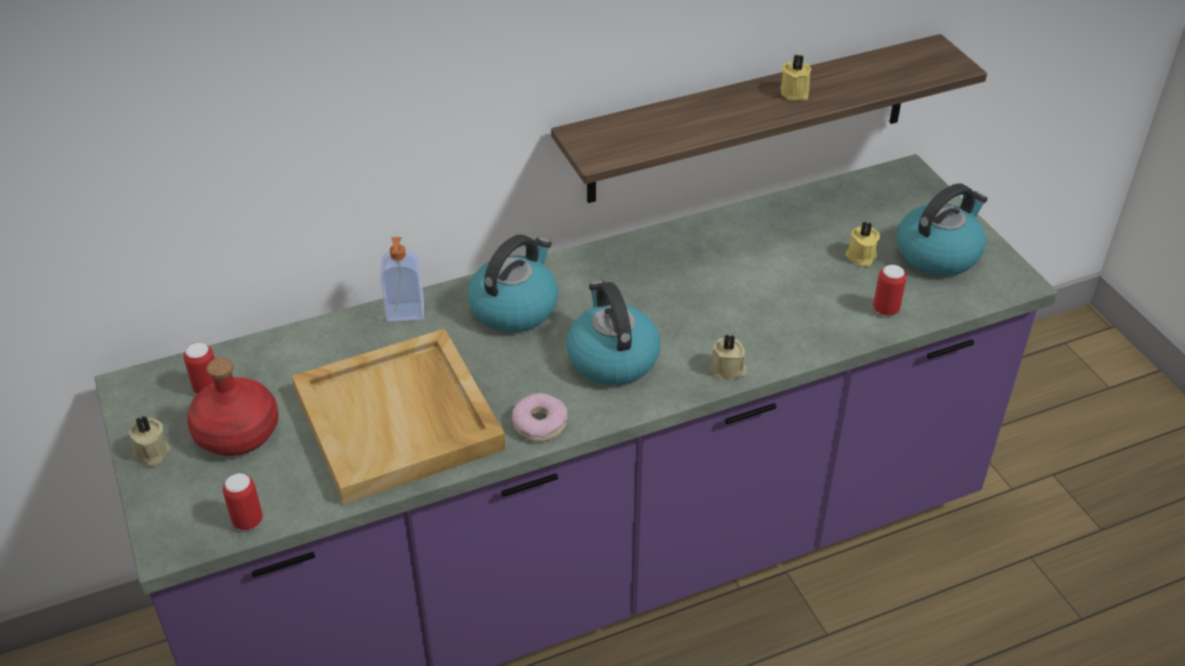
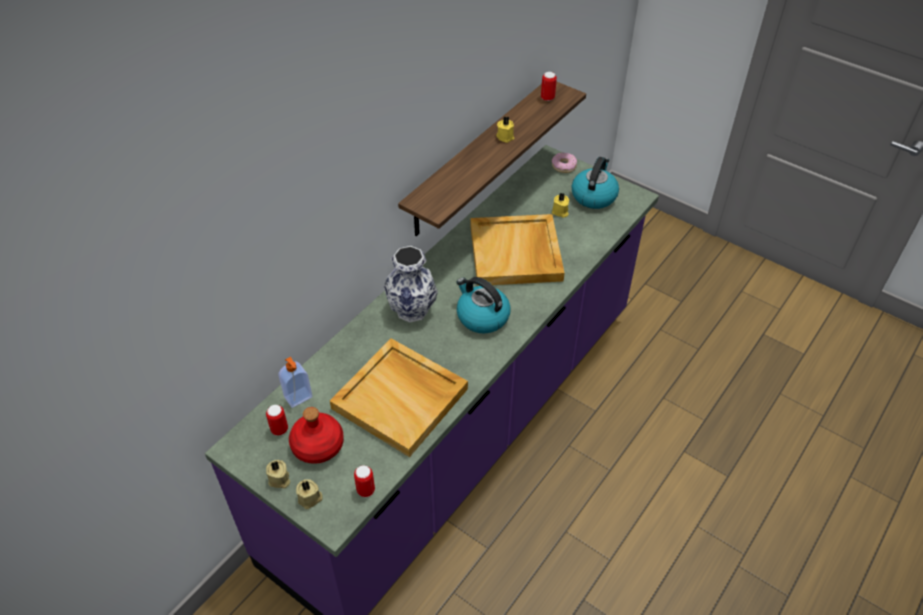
camera: 30 degrees left, 5 degrees up
soap dispenser [380,237,424,322] -> soap dispenser moved to [278,357,312,408]
kettle [468,234,558,333] -> vase [384,246,438,323]
donut [512,393,568,442] -> donut moved to [552,153,577,173]
beige candle [710,335,747,380] -> beige candle moved to [296,479,323,509]
can [873,265,906,316] -> can moved to [541,72,557,101]
none -> beige tray [470,214,565,286]

